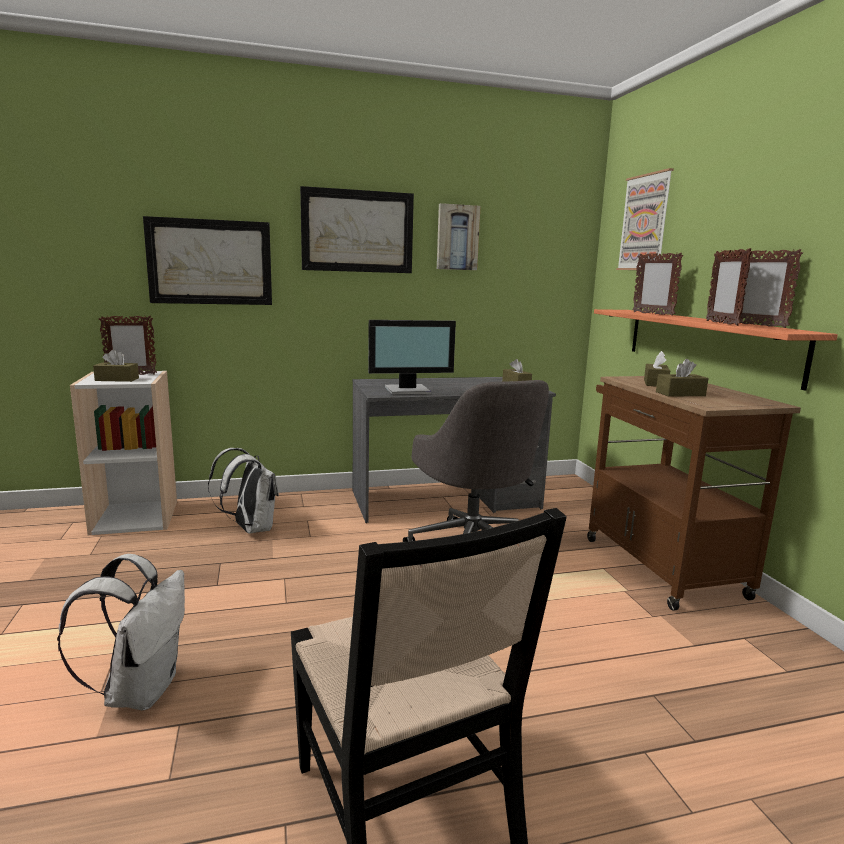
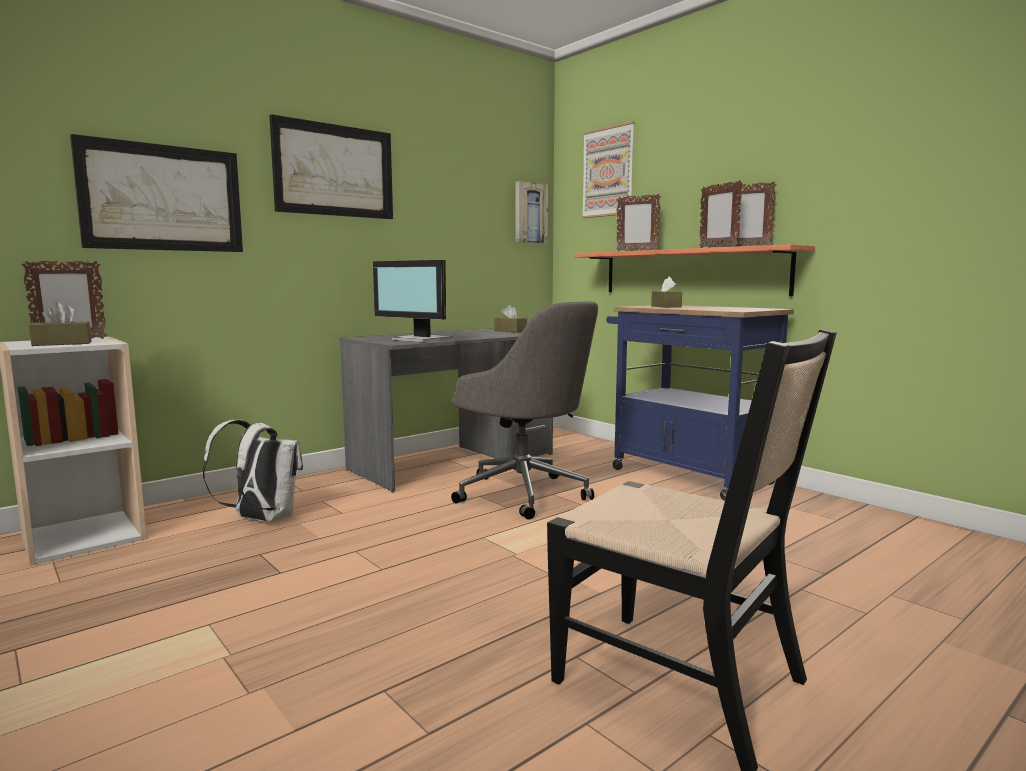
camera: 25 degrees left, 5 degrees down
white backpack [57,554,185,710] -> none
monitor [368,320,456,395] -> monitor turned 75 degrees clockwise [373,260,452,342]
picture [437,203,480,270] -> picture moved to [515,181,548,243]
brown cart [587,376,801,611] -> blue cart [606,305,794,501]
brown tissue box [656,359,709,397] -> none

